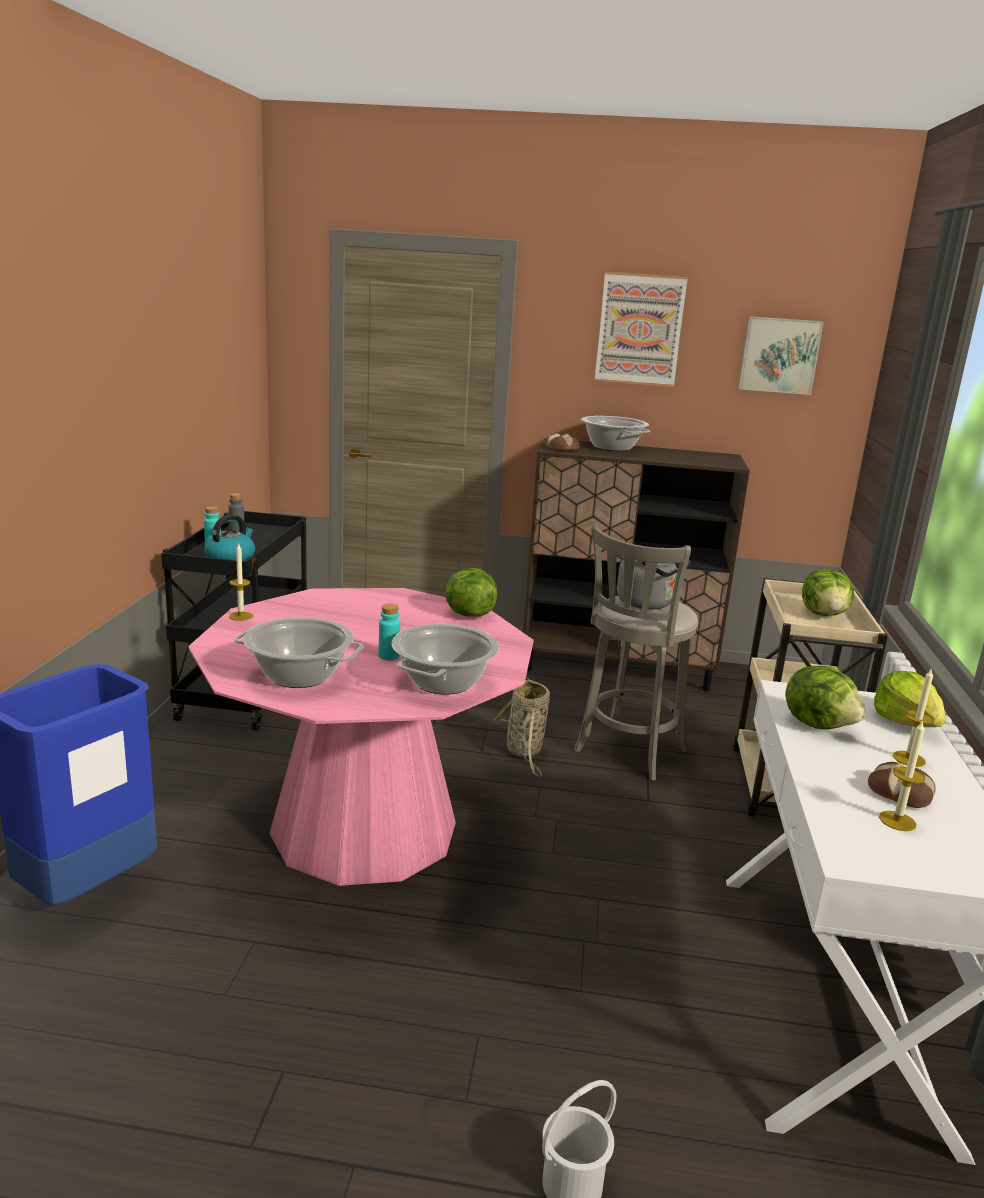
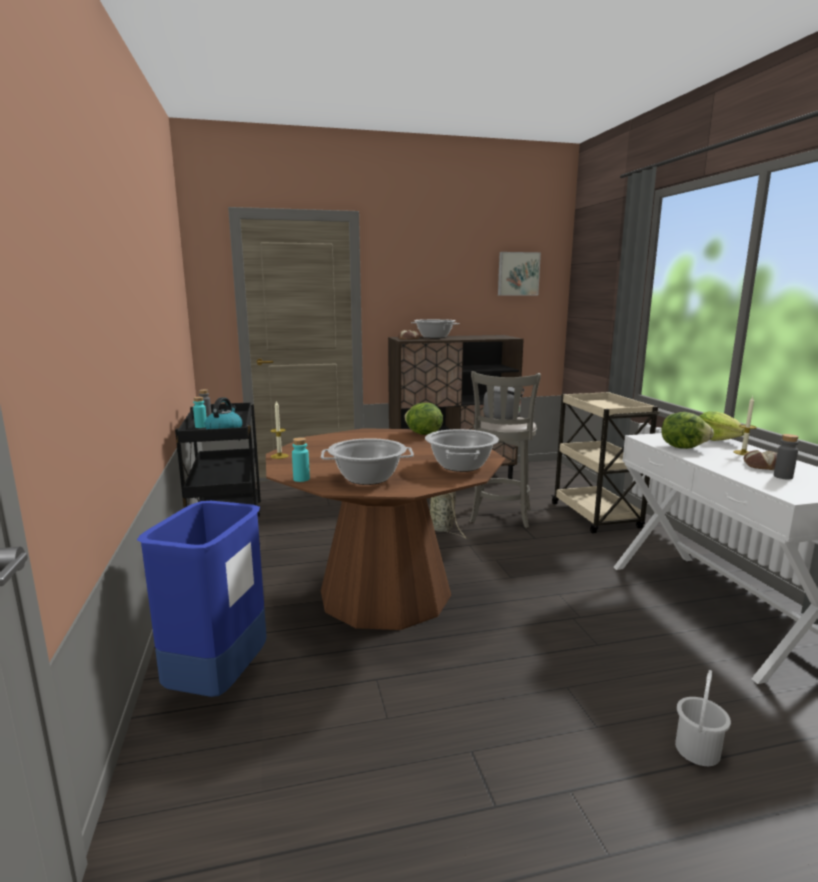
camera: 20 degrees left, 5 degrees down
pink dining table [188,588,534,886] -> brown dining table [266,428,505,630]
turquoise bottle [379,604,400,660] -> turquoise bottle moved to [292,437,310,482]
picture [595,272,688,387] -> none
lettuce [802,569,854,616] -> none
candle [879,720,925,831] -> grey bottle [774,434,799,479]

